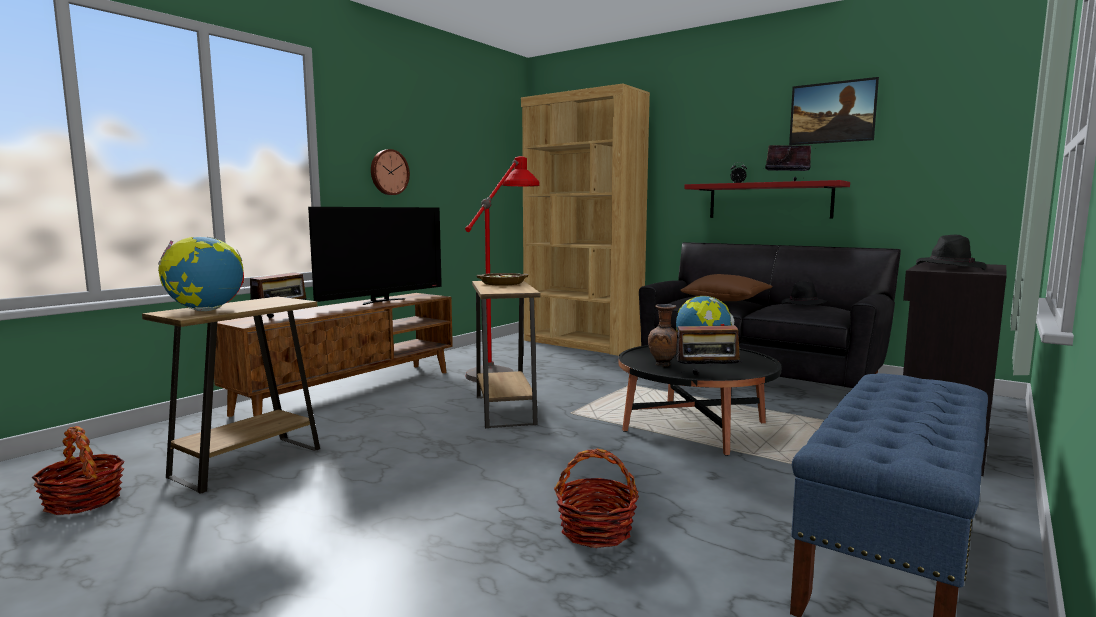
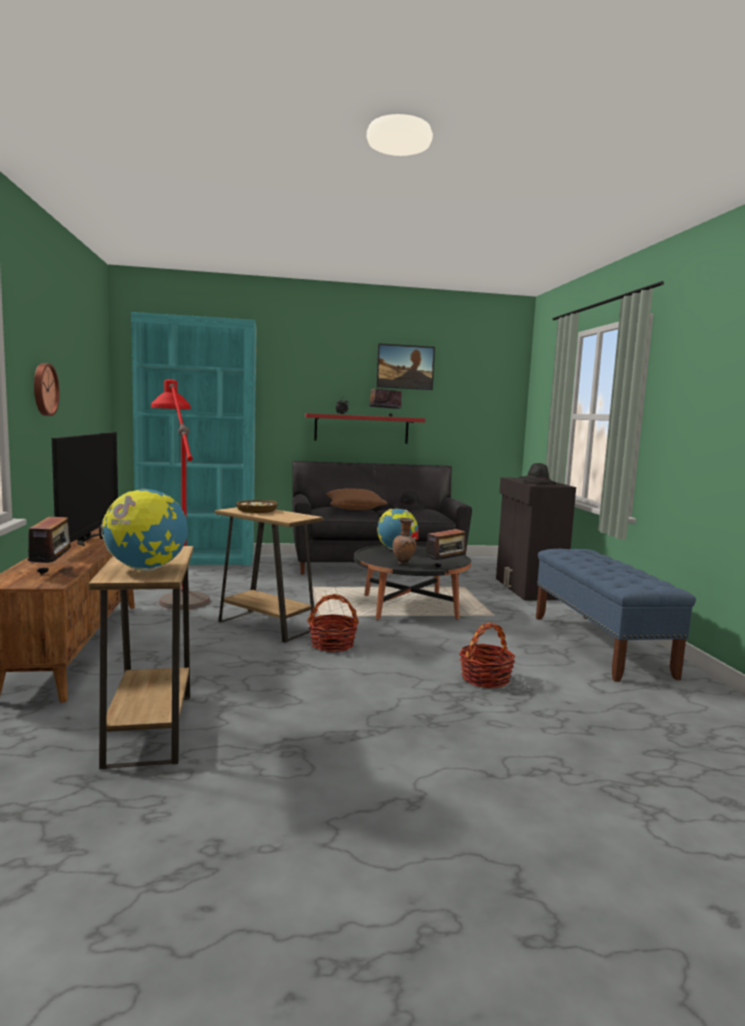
camera: 45 degrees left, 0 degrees up
basket [31,426,125,515] -> basket moved to [307,594,359,652]
brown bookcase [521,84,650,356] -> turquoise bookcase [131,312,257,565]

